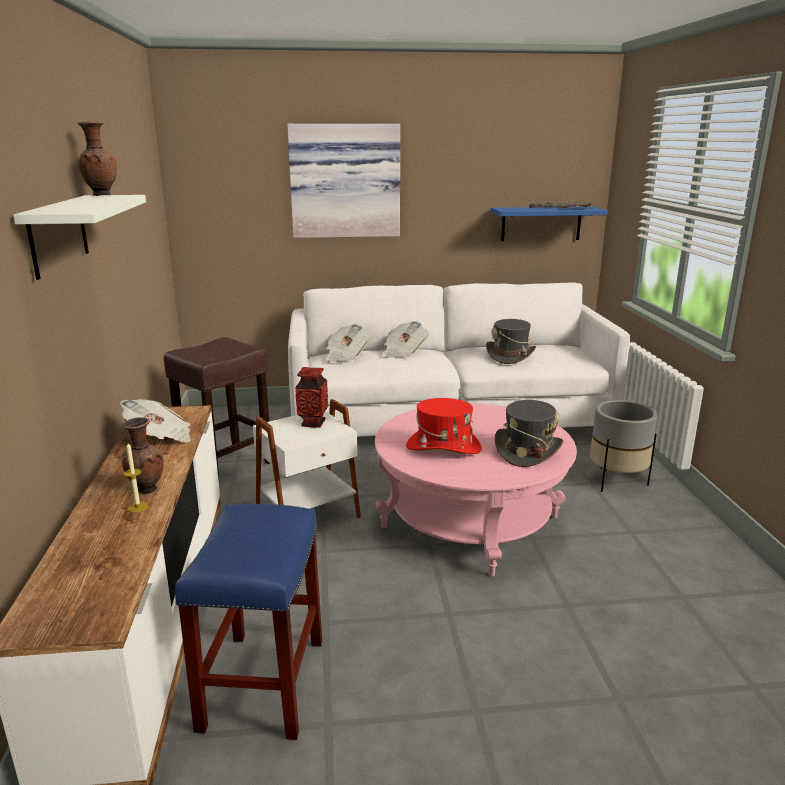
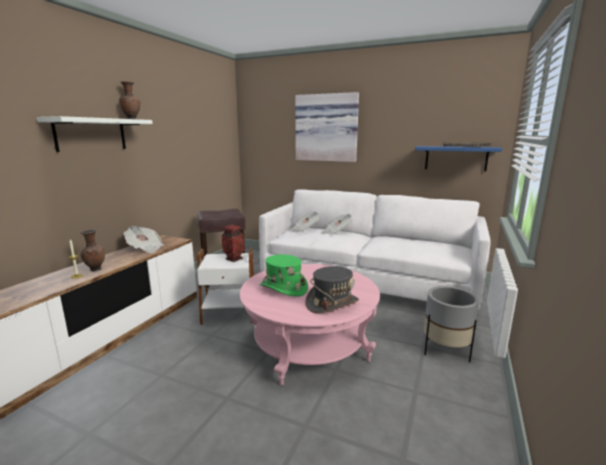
camera: 30 degrees right, 5 degrees down
blue stool [175,504,322,740] -> none
red hat [406,398,482,454] -> green hat [260,255,308,297]
grey hat [486,319,536,364] -> none

